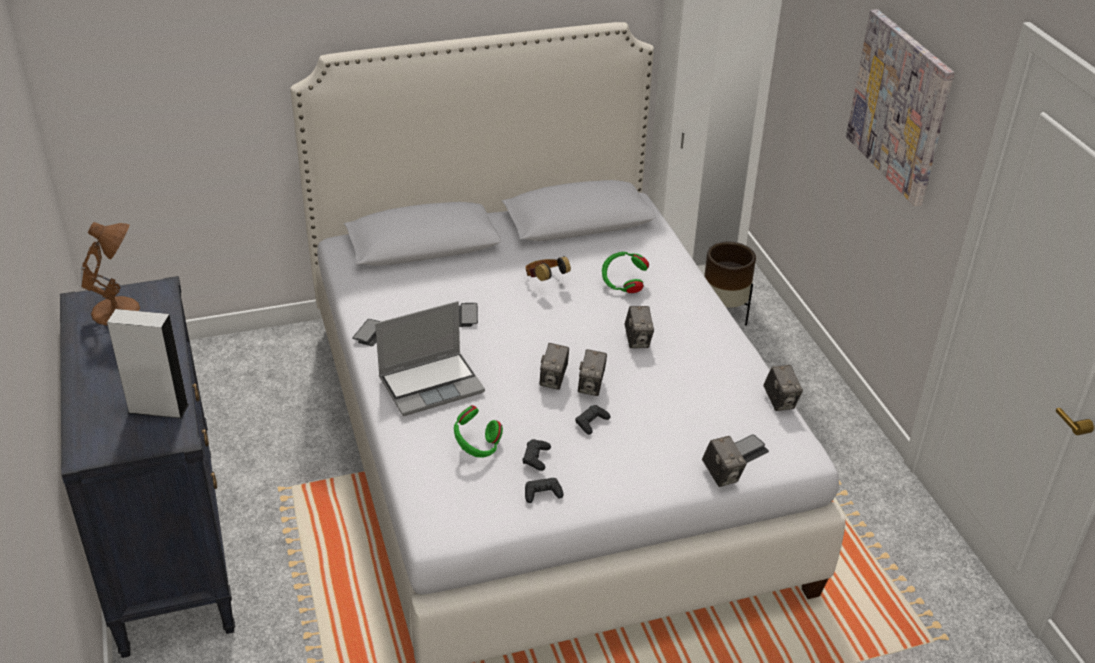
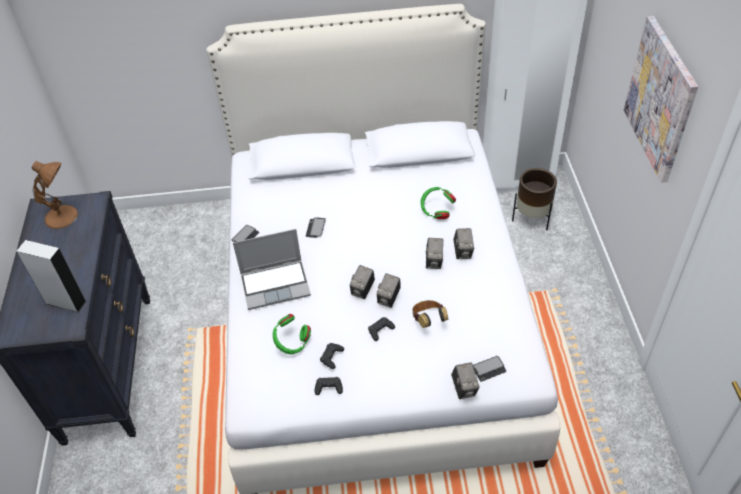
camera: 15 degrees right, 10 degrees up
headphones [525,257,571,281] -> headphones moved to [412,300,448,328]
camera [763,365,803,411] -> camera moved to [453,228,474,259]

